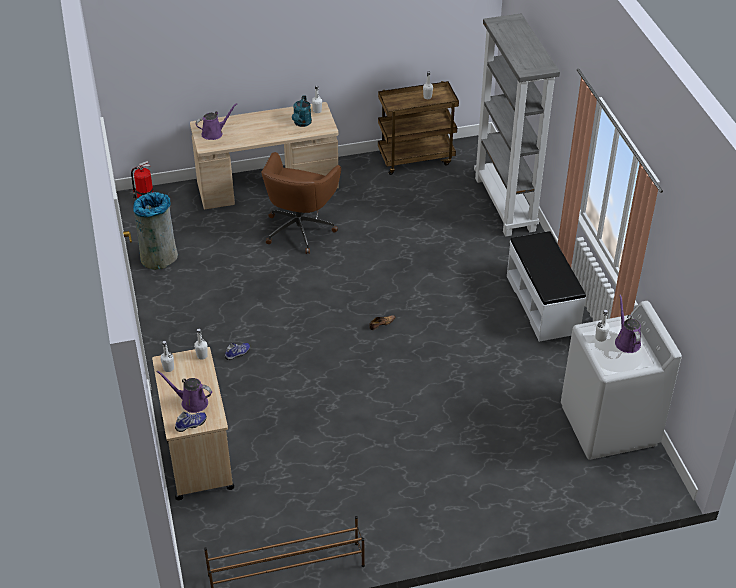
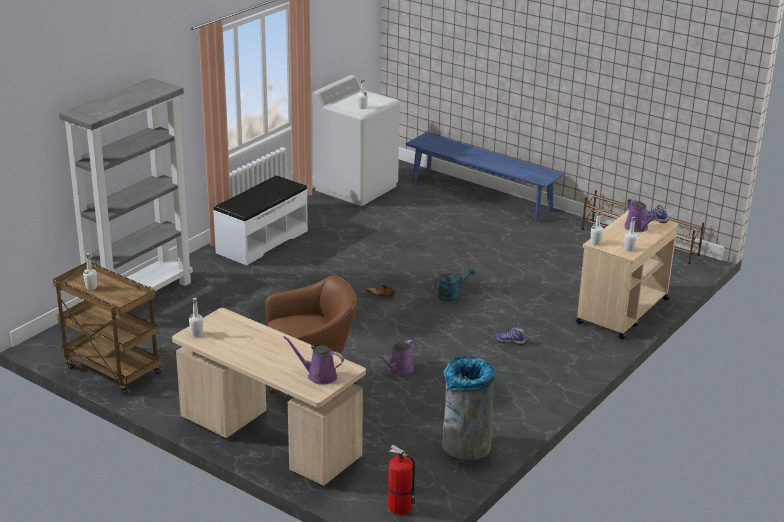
camera: 130 degrees left, 15 degrees down
turquoise watering can [292,95,312,127] -> turquoise watering can moved to [435,267,475,301]
purple watering can [615,294,641,353] -> purple watering can moved to [378,340,415,375]
none -> blue bench [405,133,565,221]

